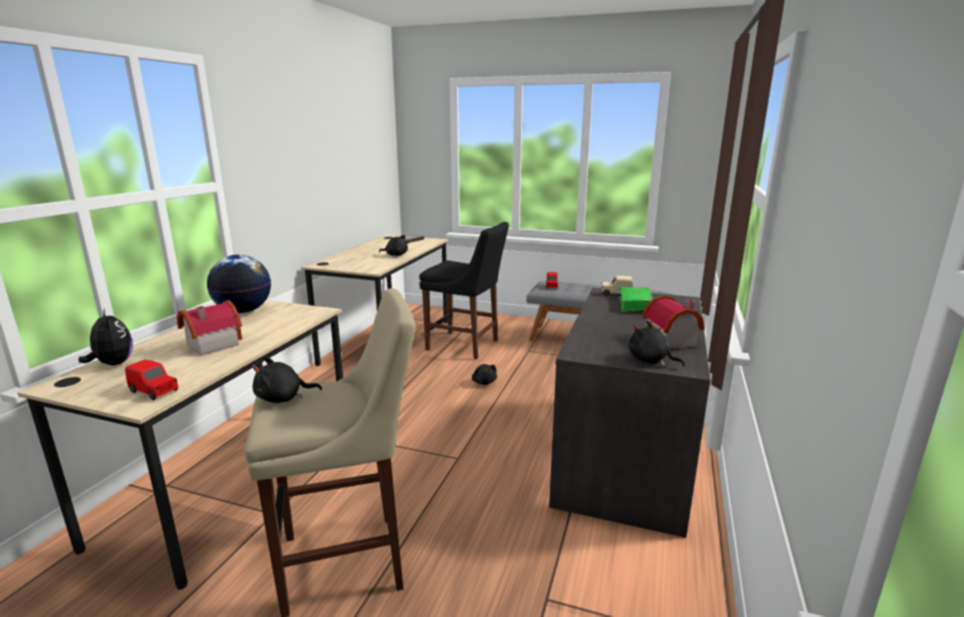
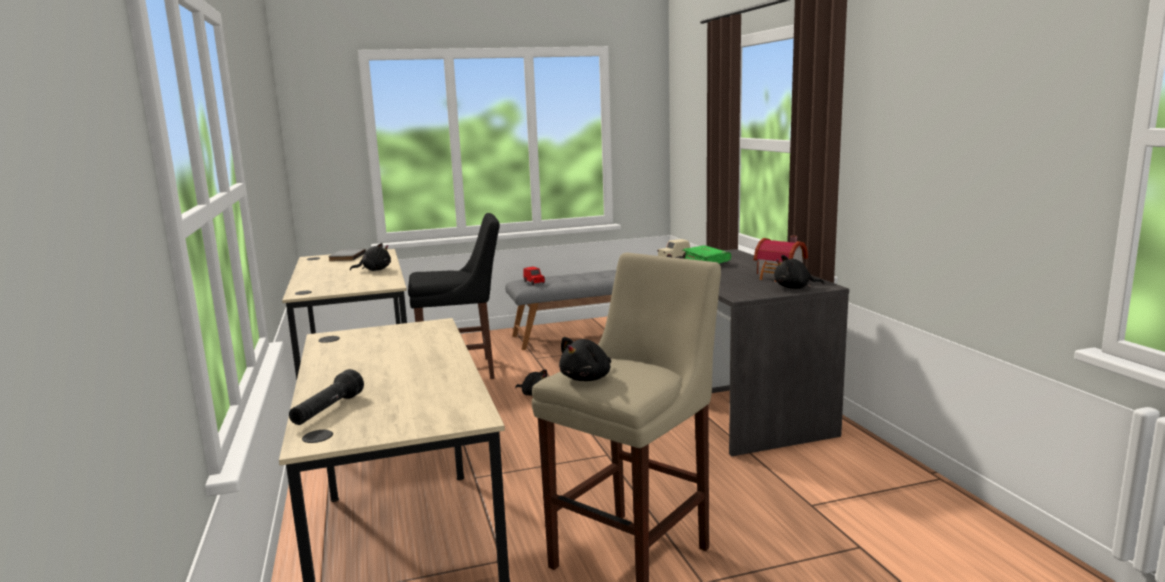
camera: 35 degrees left, 5 degrees down
plush toy [78,309,133,365] -> black flashlight [289,369,364,425]
red toy car [125,359,178,400] -> none
toy house [177,300,242,356] -> none
globe [207,255,271,313] -> none

